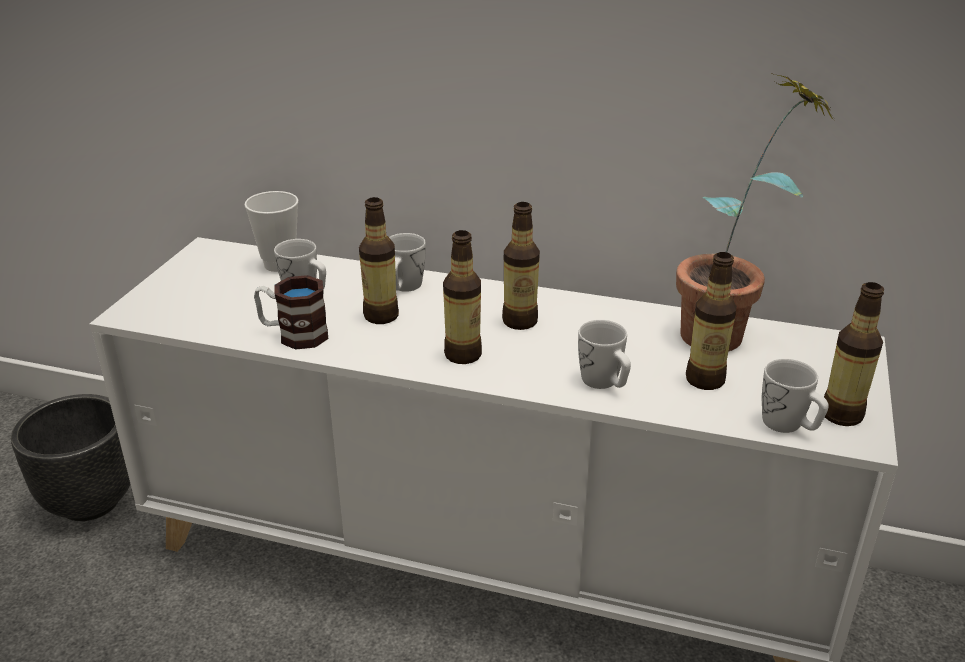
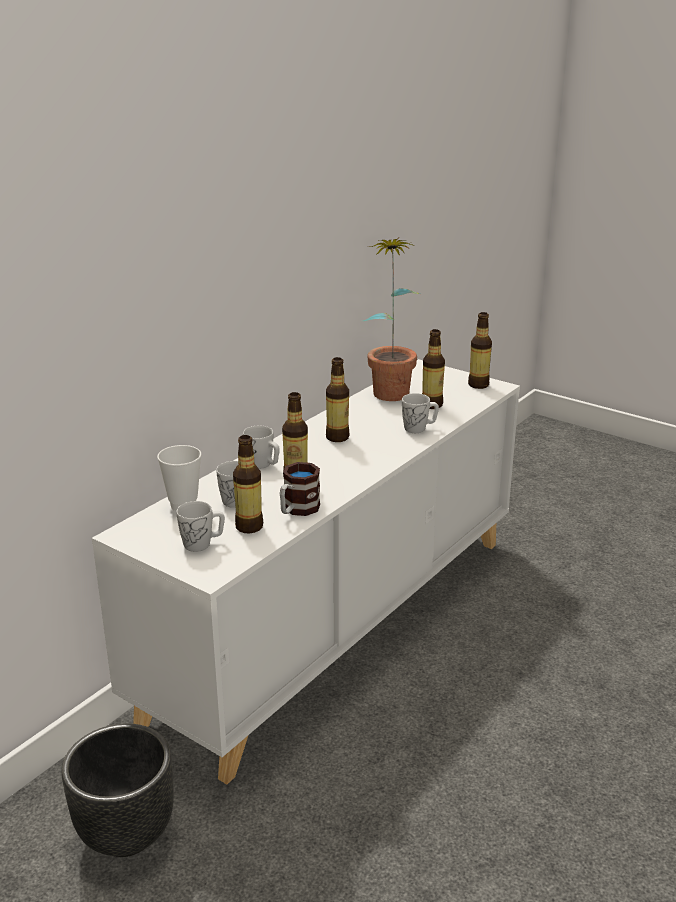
camera: 70 degrees left, 5 degrees down
bottle [443,230,482,364] -> bottle moved to [233,435,263,533]
white mug [762,359,829,433] -> white mug moved to [176,501,225,552]

